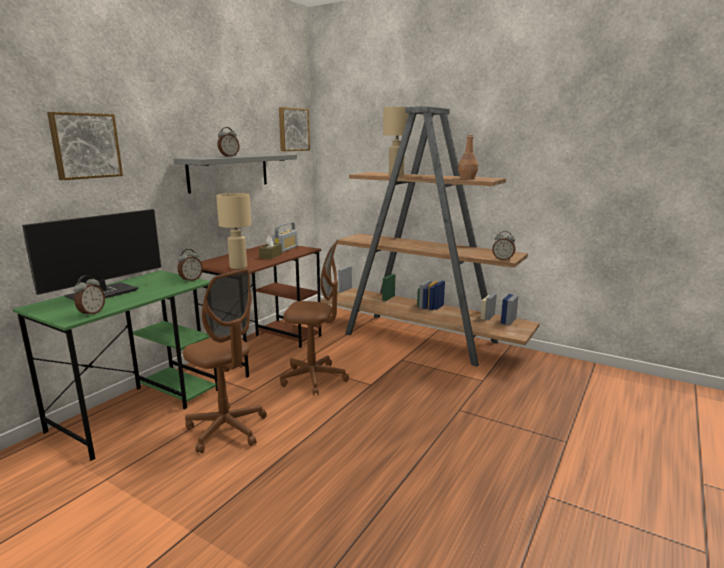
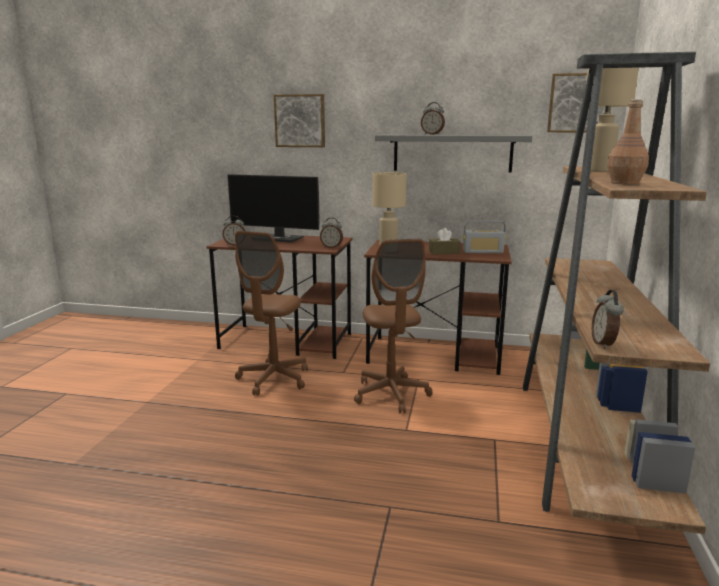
camera: 70 degrees right, 0 degrees up
green desk [13,270,218,461] -> brown desk [206,236,353,359]

